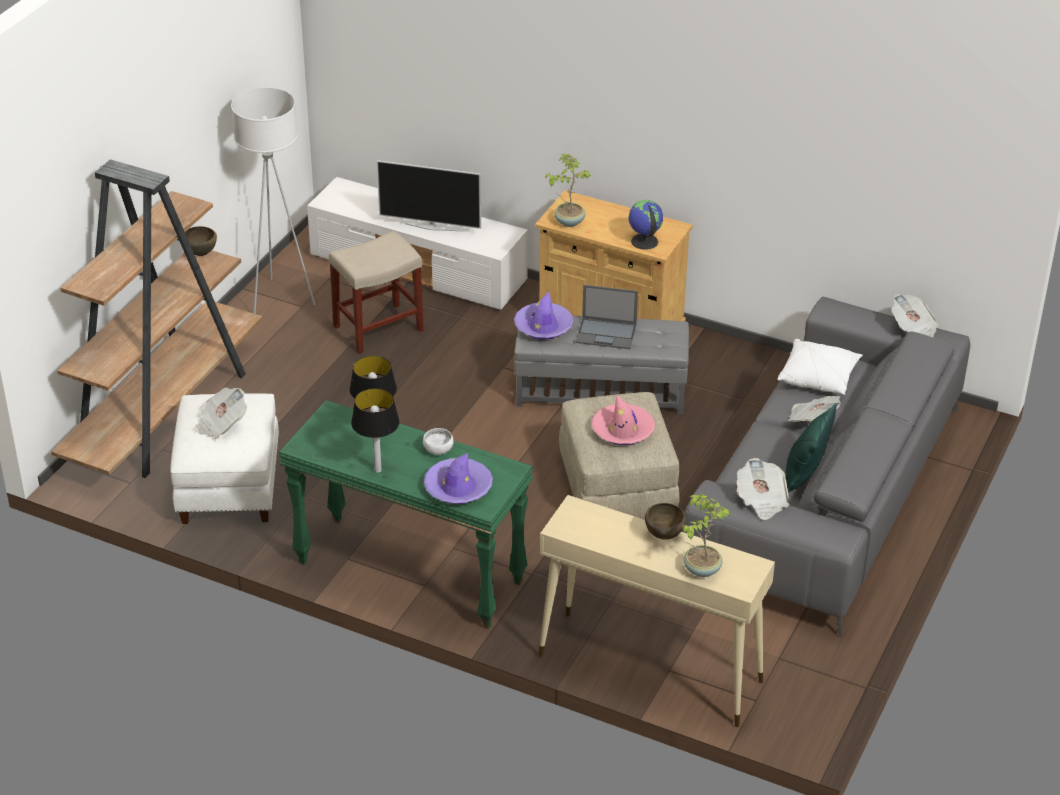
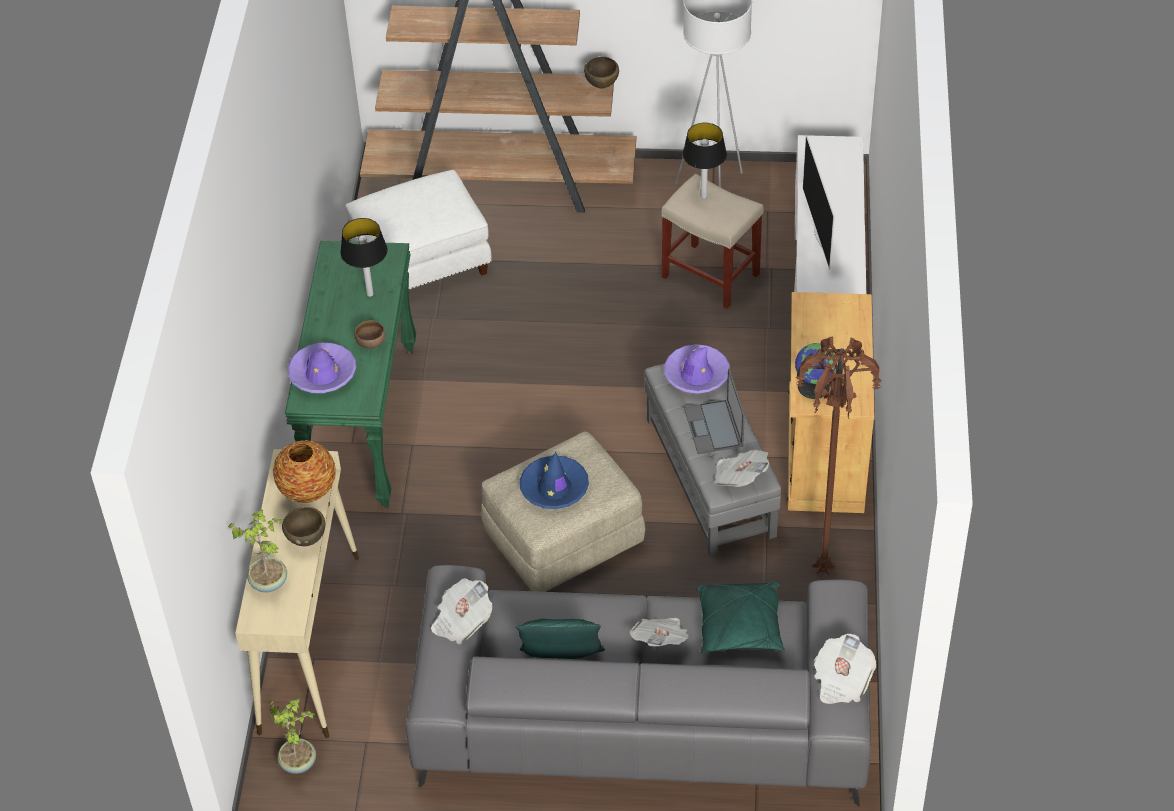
camera: 70 degrees right, 10 degrees up
newspaper [194,387,247,439] -> newspaper moved to [713,449,769,487]
table lamp [351,388,400,473] -> table lamp moved to [683,123,727,199]
white bowl [423,428,454,455] -> brown bowl [355,320,386,349]
potted plant [545,154,591,227] -> potted plant moved to [269,699,316,774]
pink hat [592,395,655,445] -> blue hat [520,452,589,509]
white pillow [777,339,863,395] -> green pillow [696,582,785,653]
none -> vase [273,440,336,503]
none -> brown floor lamp [796,336,882,575]

